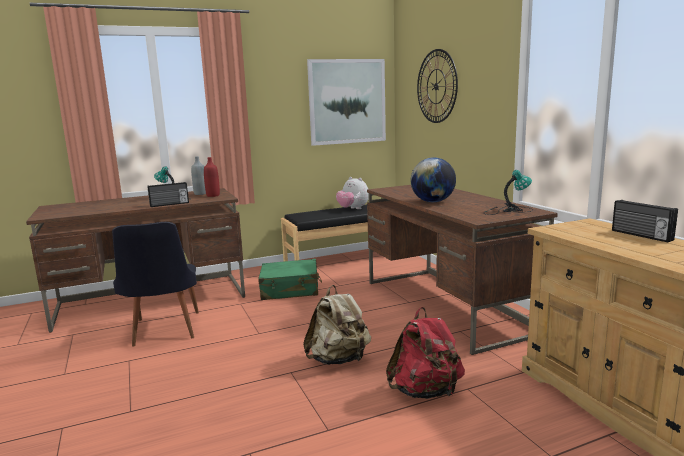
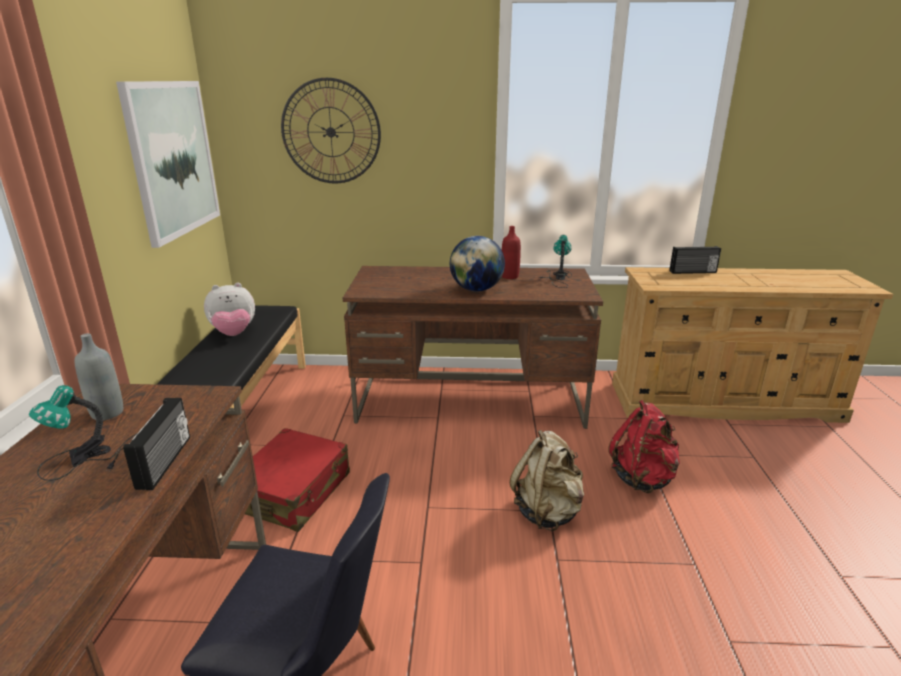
camera: 65 degrees left, 10 degrees up
red bottle [204,157,220,197] -> red bottle moved to [502,226,521,279]
green suitcase [258,259,322,300] -> red suitcase [245,428,350,532]

